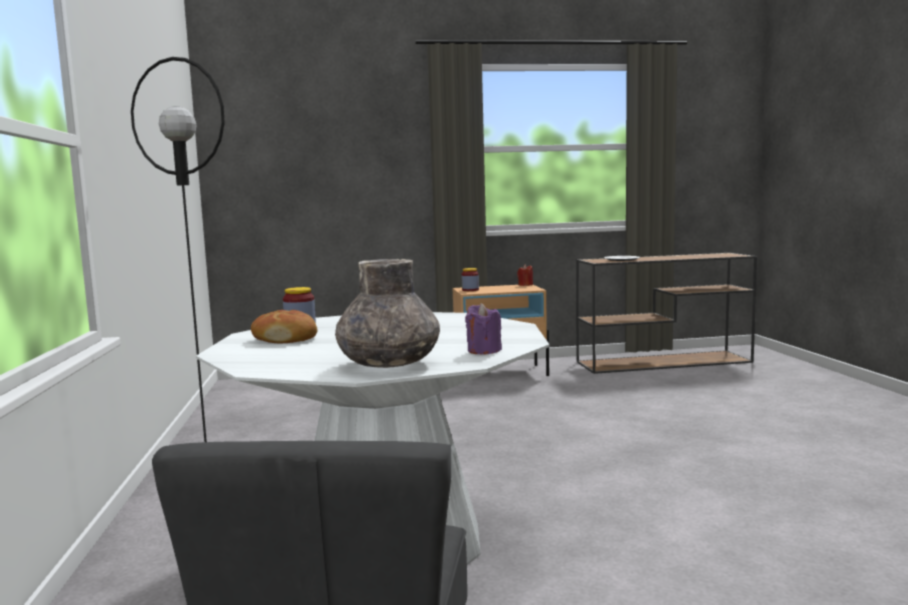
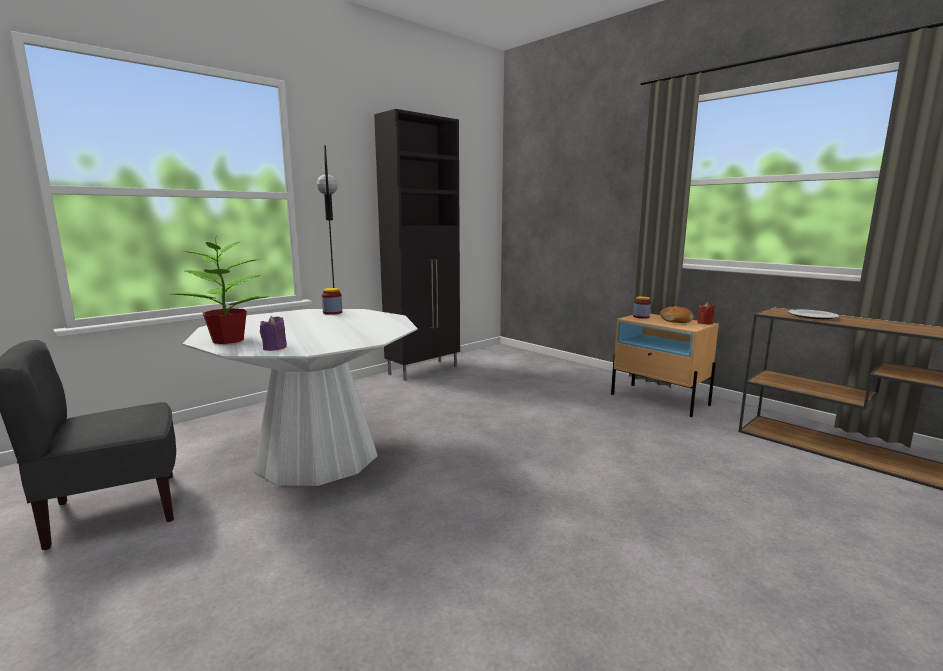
camera: 55 degrees right, 5 degrees up
bread [251,310,318,343] -> bread moved to [660,306,694,323]
grey vase [335,259,440,368] -> potted plant [171,235,269,344]
none -> black cabinet [374,109,460,381]

